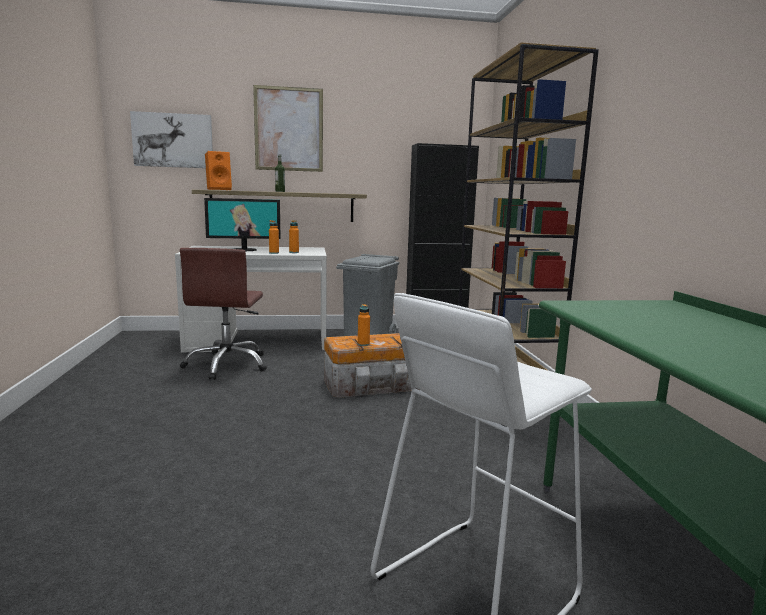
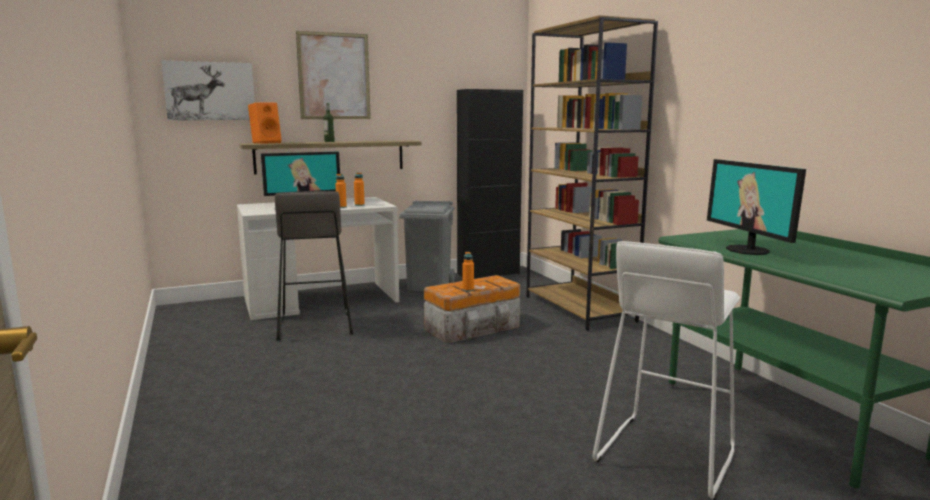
camera: 15 degrees left, 0 degrees up
brown office chair [180,248,267,380] -> grey stool [275,191,353,340]
none -> monitor [707,159,806,255]

